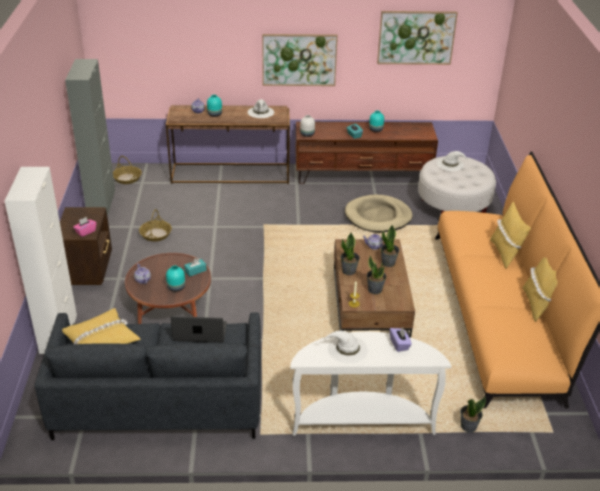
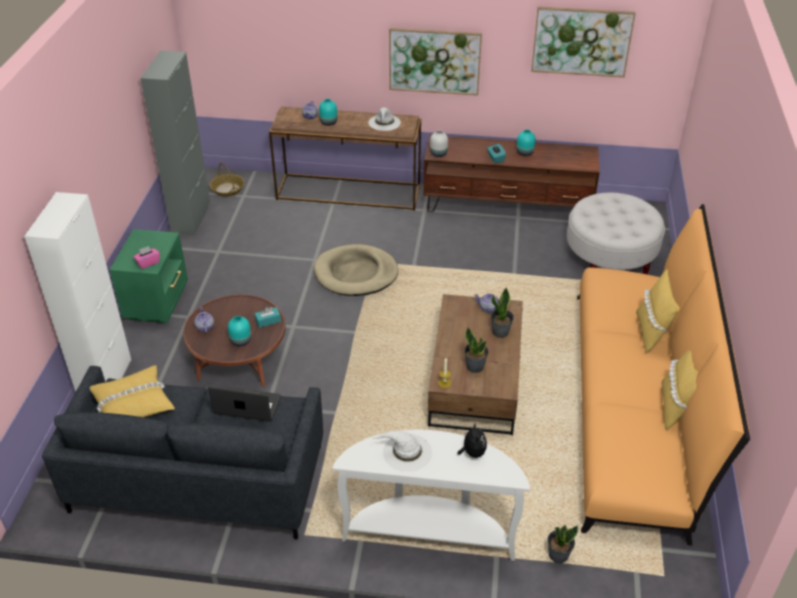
camera: 10 degrees right, 5 degrees up
brown nightstand [60,207,112,285] -> green nightstand [110,229,188,323]
basket [139,209,172,242] -> none
potted plant [340,233,360,275] -> none
beige dog bed [345,195,413,232] -> beige dog bed moved to [314,244,398,296]
purple tissue box [390,327,412,352] -> plush toy [458,422,487,458]
white hat [437,151,468,171] -> none

